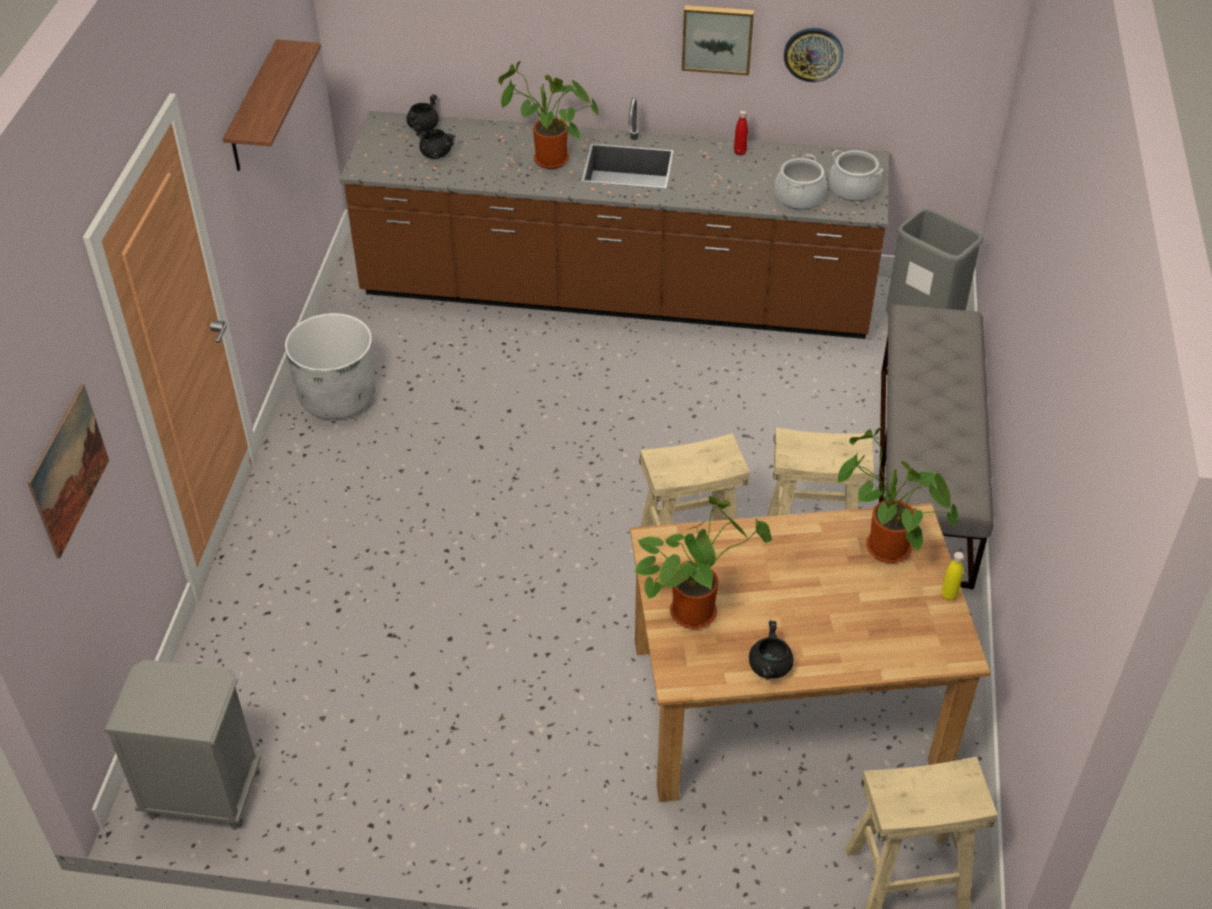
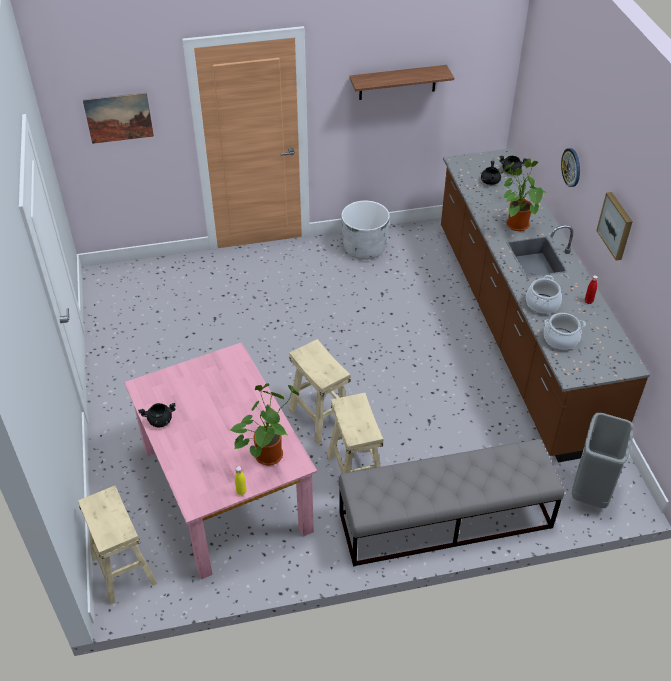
camera: 70 degrees right, 0 degrees up
grey nightstand [103,660,261,830] -> none
brown dining table [630,503,991,802] -> pink dining table [124,342,317,579]
potted plant [634,496,772,629] -> none
wall clock [784,28,843,82] -> wall clock moved to [561,148,580,187]
cooking pot [829,150,883,201] -> cooking pot moved to [526,275,562,314]

